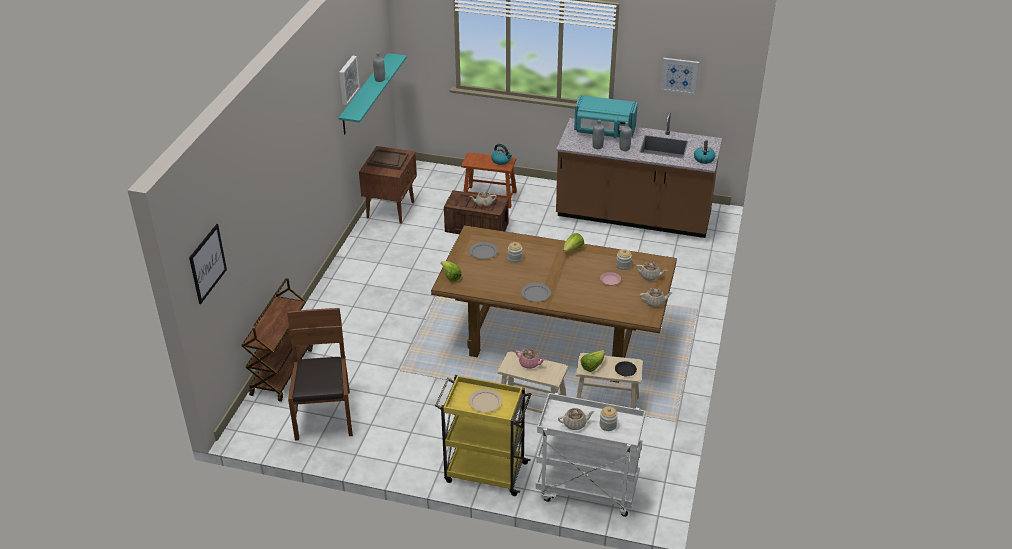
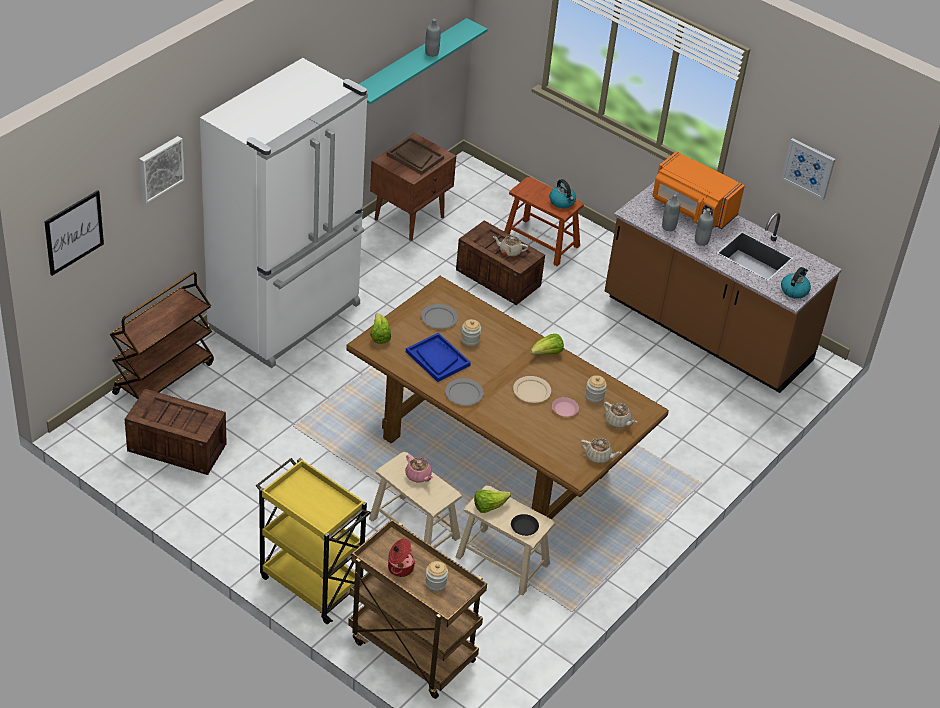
camera: 20 degrees right, 5 degrees up
brown chair [287,308,353,441] -> crate [125,389,227,475]
picture [339,56,360,105] -> picture moved to [139,136,184,203]
beige plate [469,389,502,412] -> beige plate moved to [513,376,551,403]
white cart [536,393,646,517] -> brown cart [348,519,487,699]
beige teapot [558,408,595,430] -> cooking pot [388,539,415,577]
turquoise microwave [574,95,638,138] -> orange microwave [652,151,745,229]
none -> white fridge [200,58,368,368]
none -> blue tray [406,333,471,382]

